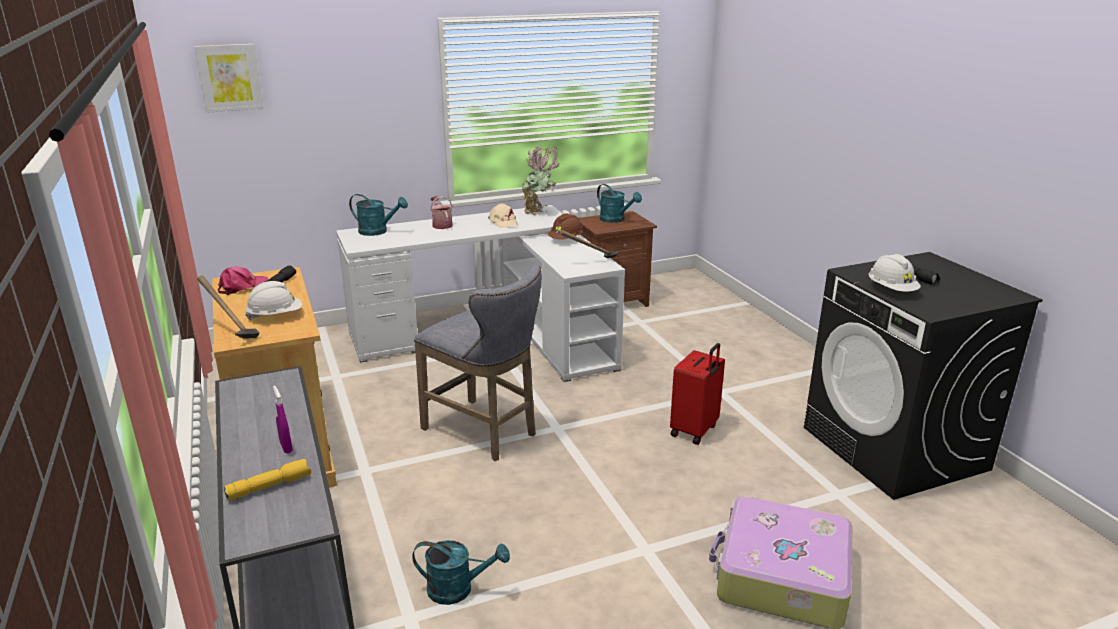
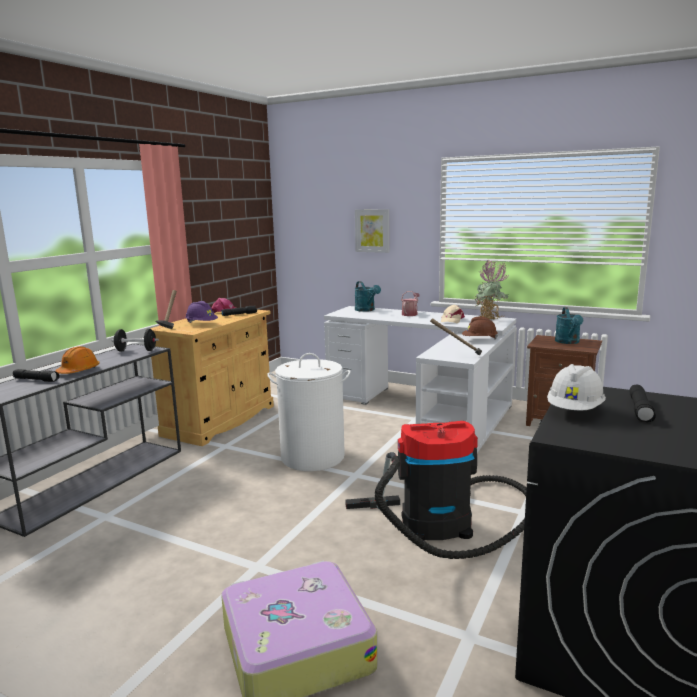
camera: 50 degrees right, 10 degrees down
picture [194,44,264,113] -> picture moved to [355,209,389,253]
yellow flashlight [223,459,311,501] -> black flashlight [13,369,60,382]
white hard hat [245,281,302,320] -> purple hard hat [185,301,218,323]
purple spray bottle [273,386,293,453] -> orange hard hat [56,346,99,374]
turquoise watering can [412,540,510,605] -> none
grey stool [414,265,542,461] -> white laundry basket [267,353,350,471]
red suitcase [670,343,725,445] -> vacuum cleaner [345,421,527,559]
none -> black dumbbell [111,329,159,352]

